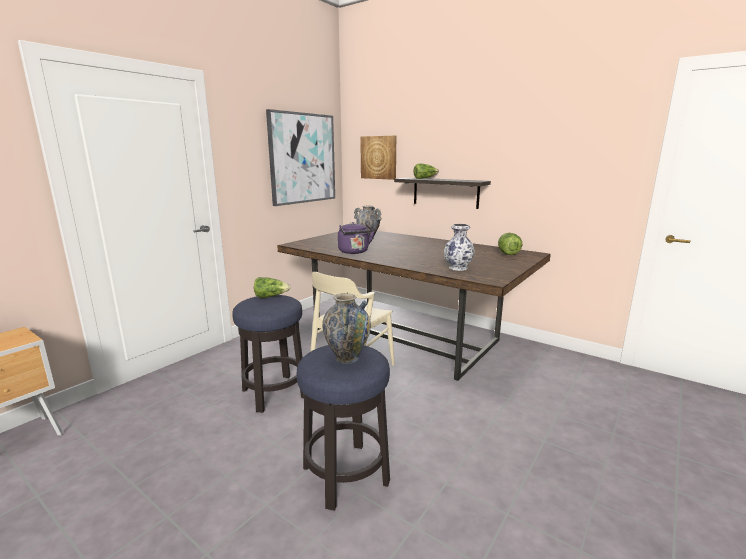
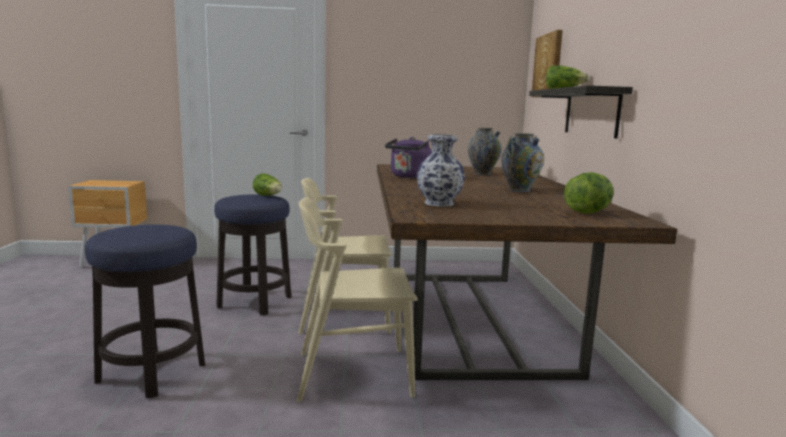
camera: 50 degrees right, 5 degrees down
picture [266,109,335,206] -> none
vase [322,292,371,364] -> vase moved to [501,133,544,192]
none -> beige chair [297,198,417,402]

